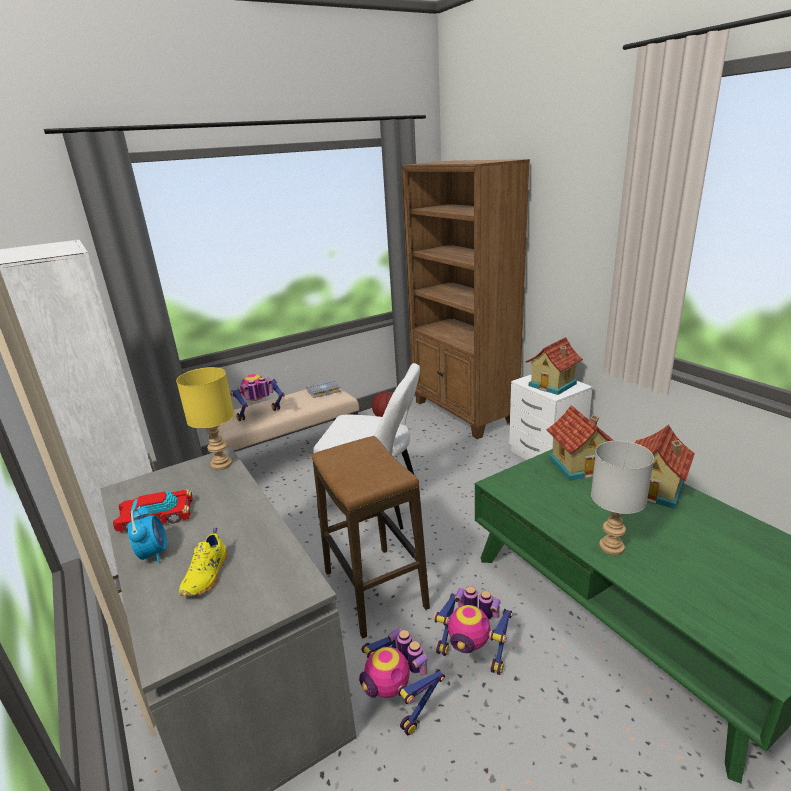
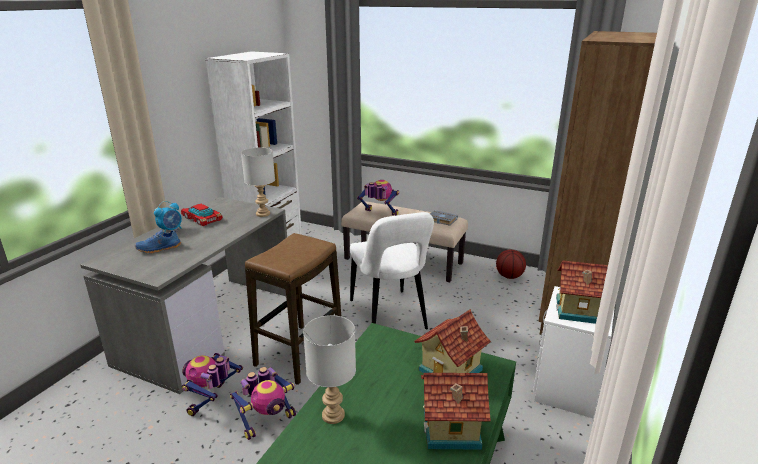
camera: 55 degrees right, 0 degrees up
yellow table lamp [176,367,234,470] -> grey table lamp [241,148,275,217]
yellow shoe [179,528,228,596] -> blue shoe [134,228,181,253]
toy robot [433,586,513,675] -> toy robot turned 120 degrees counterclockwise [230,367,296,440]

